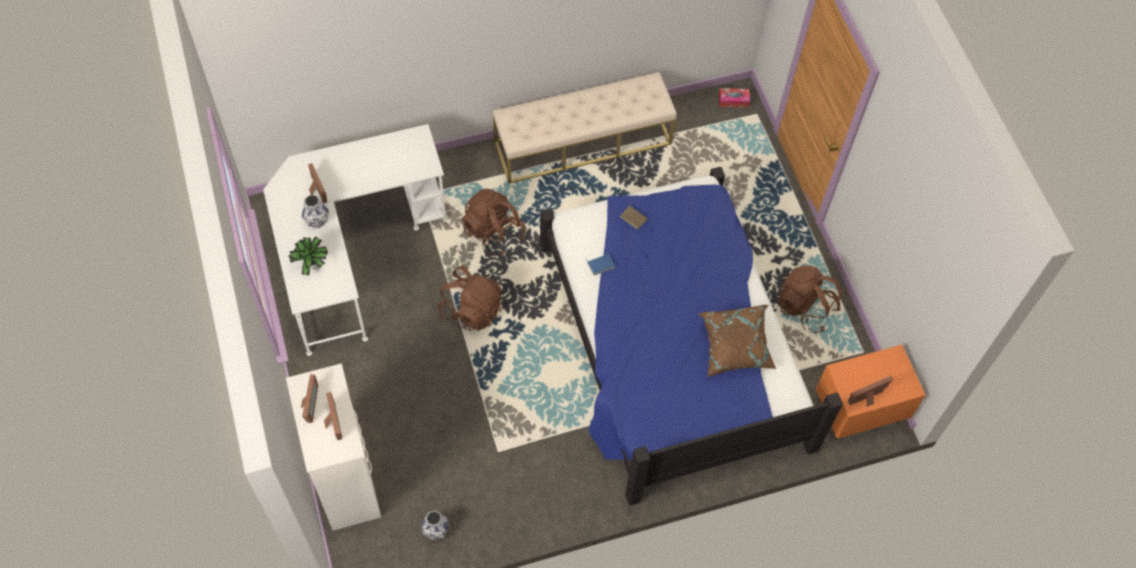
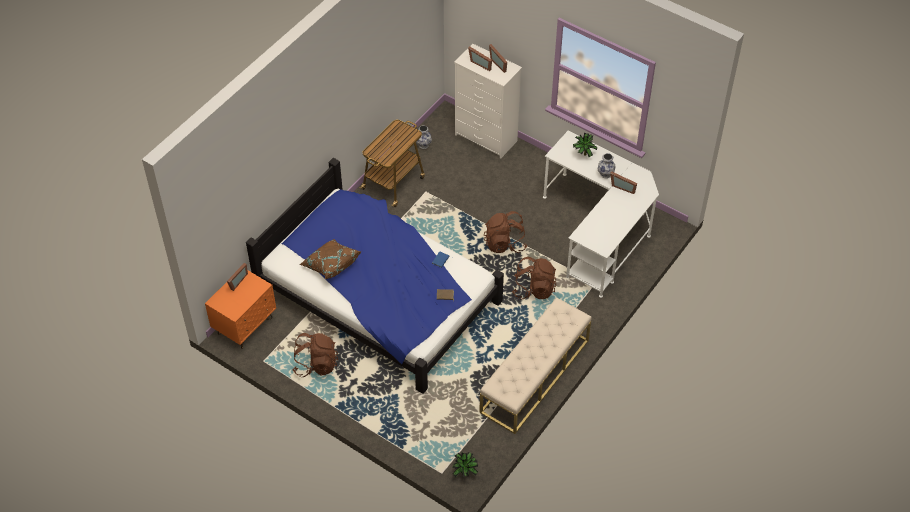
camera: 145 degrees right, 10 degrees down
tissue box [719,88,750,108] -> potted plant [452,452,478,477]
none -> cart [359,120,425,207]

